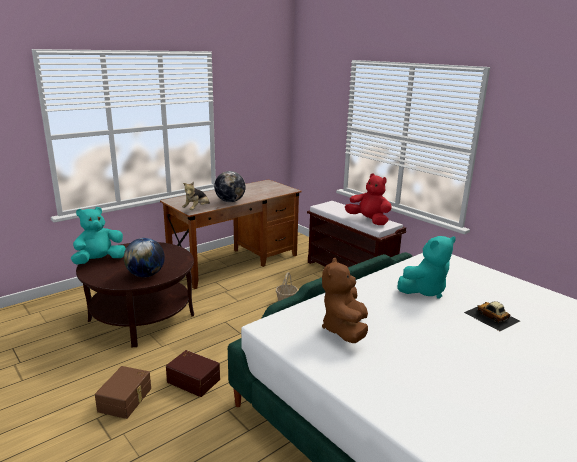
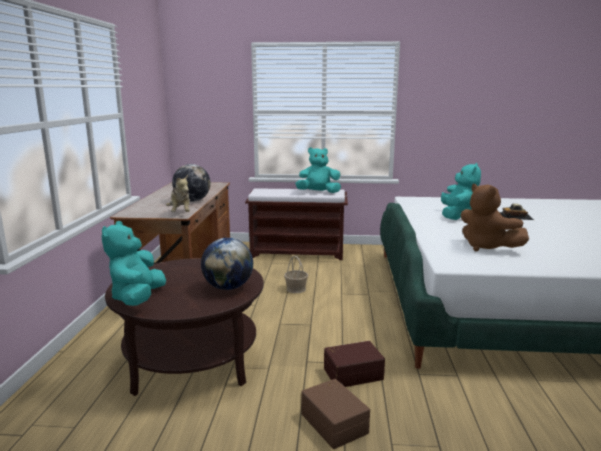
camera: 45 degrees left, 5 degrees down
red plush toy [345,173,392,225] -> turquoise plush toy [295,147,341,193]

